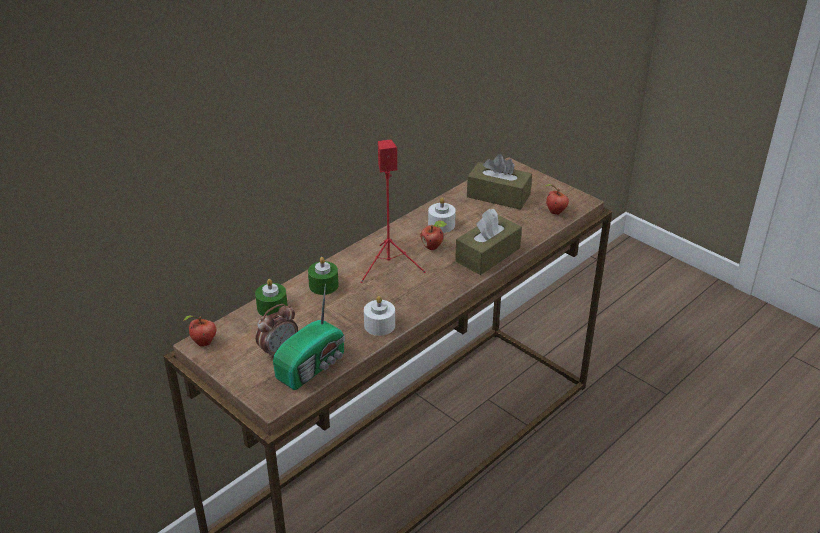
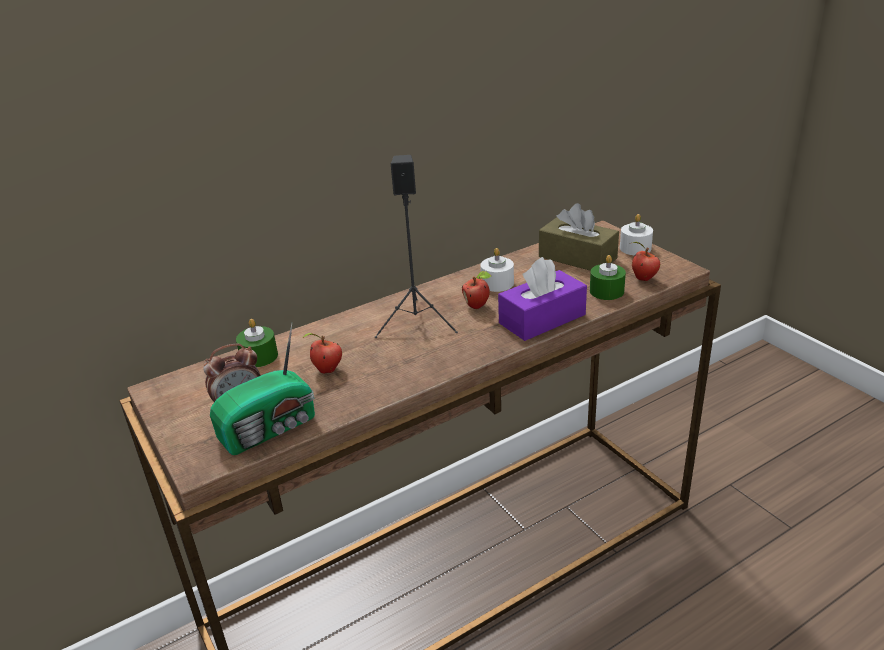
camera: 15 degrees right, 5 degrees down
apple [183,315,216,346] -> apple moved to [302,333,342,373]
green candle [308,257,339,295] -> green candle moved to [590,255,626,300]
red speaker [360,140,426,283] -> black speaker [375,155,458,338]
white candle [364,296,395,336] -> white candle moved to [620,214,653,255]
brown tissue box [455,208,522,275] -> purple tissue box [498,257,587,341]

